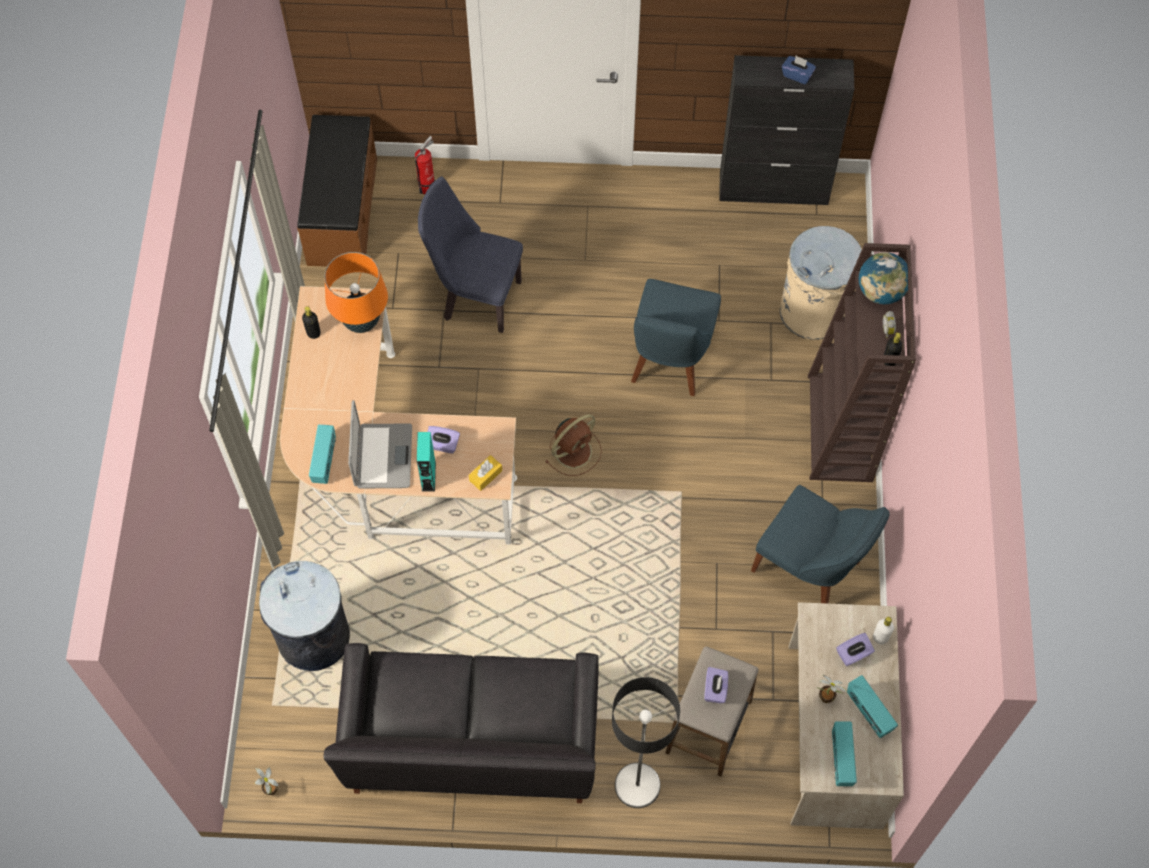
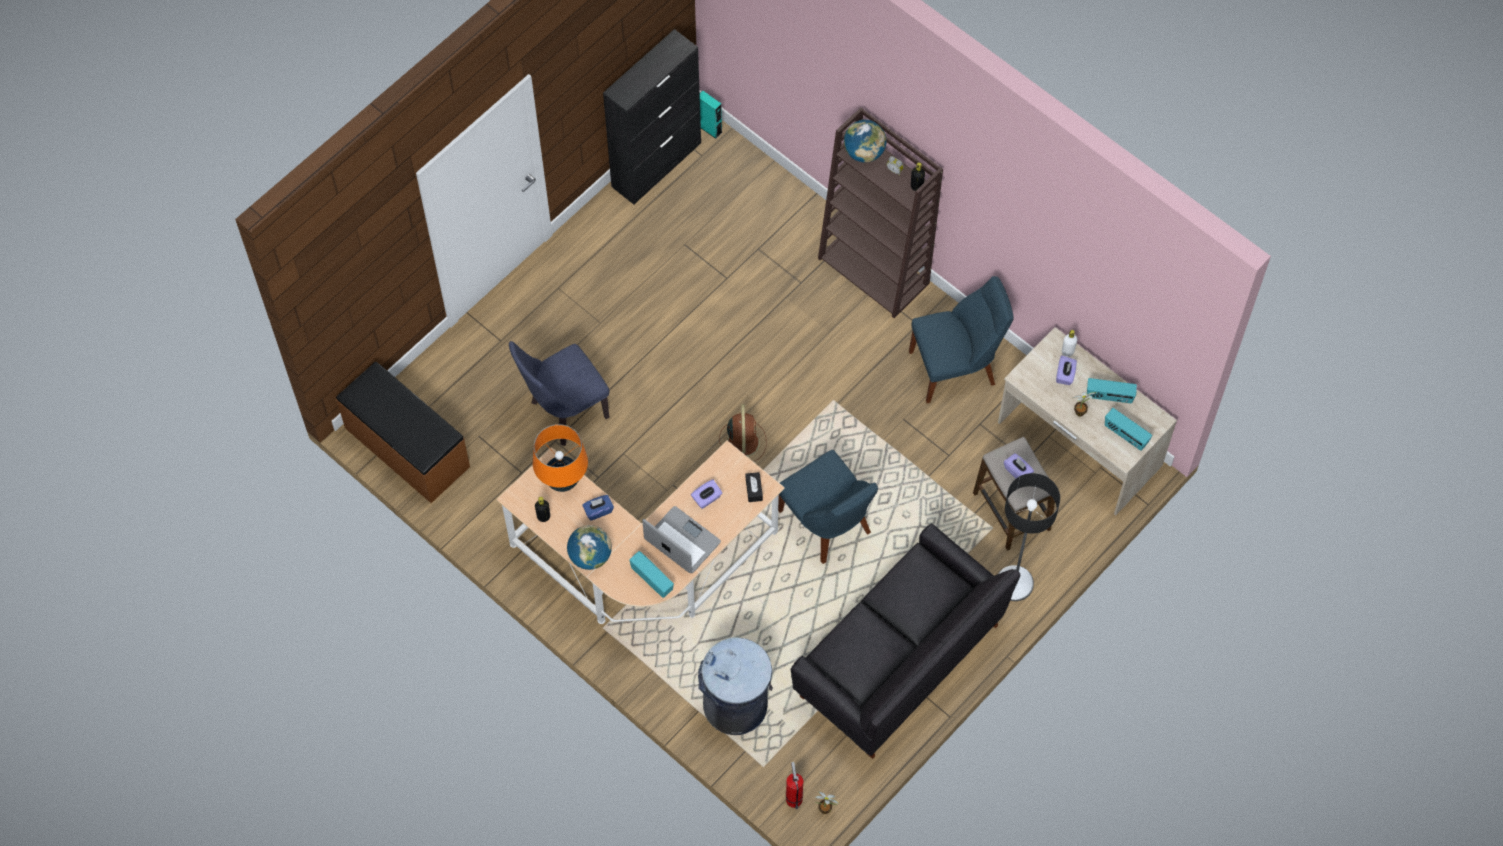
camera: 50 degrees left, 0 degrees up
fire extinguisher [415,136,435,194] -> fire extinguisher moved to [786,762,803,809]
turquoise speaker [417,432,436,492] -> turquoise speaker moved to [700,90,723,139]
yellow tissue box [469,455,502,491] -> black tissue box [746,472,763,502]
blue chair [631,279,721,396] -> blue chair moved to [778,450,878,564]
beige trash can [780,226,862,340] -> none
blue tissue box [782,56,816,84] -> blue tissue box moved to [582,495,614,520]
none -> globe [567,525,612,570]

